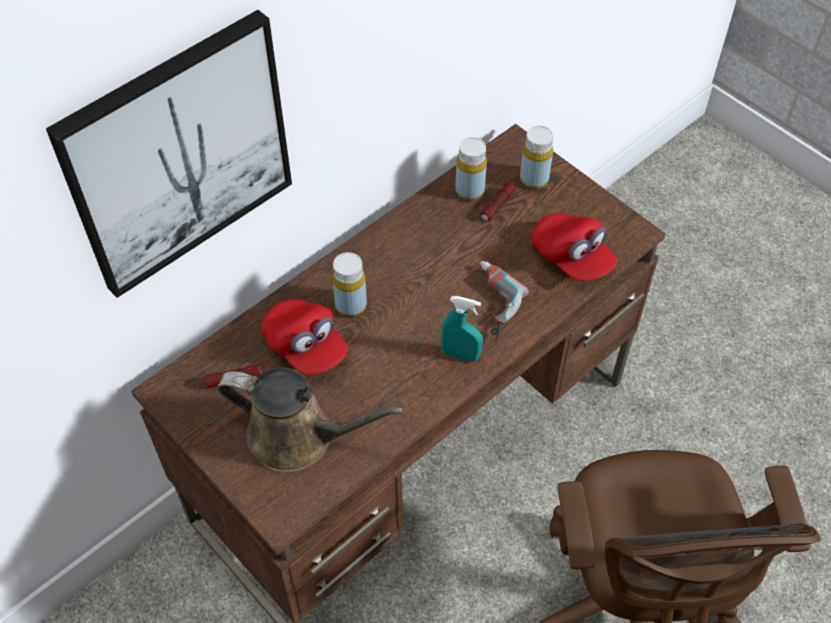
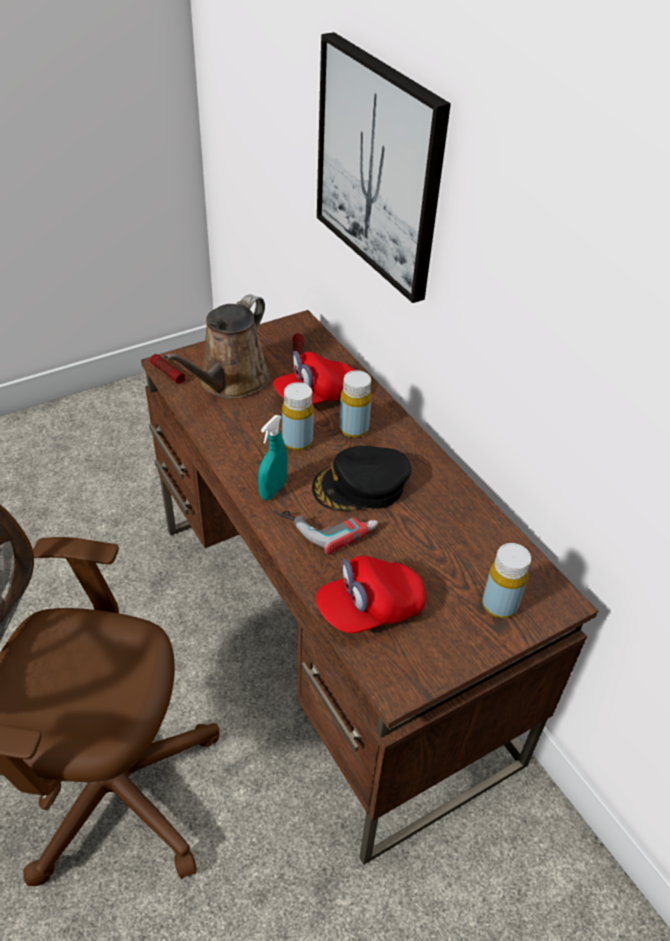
camera: 100 degrees right, 10 degrees down
yellow bottle [455,137,487,200] -> yellow bottle moved to [282,382,314,451]
flashlight [481,182,515,221] -> flashlight moved to [150,354,185,384]
none -> black cap [312,446,412,511]

